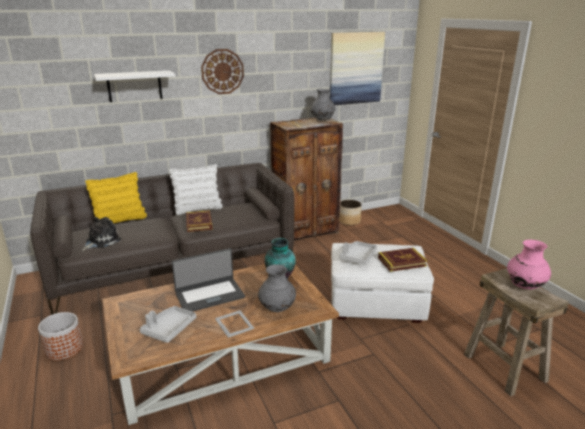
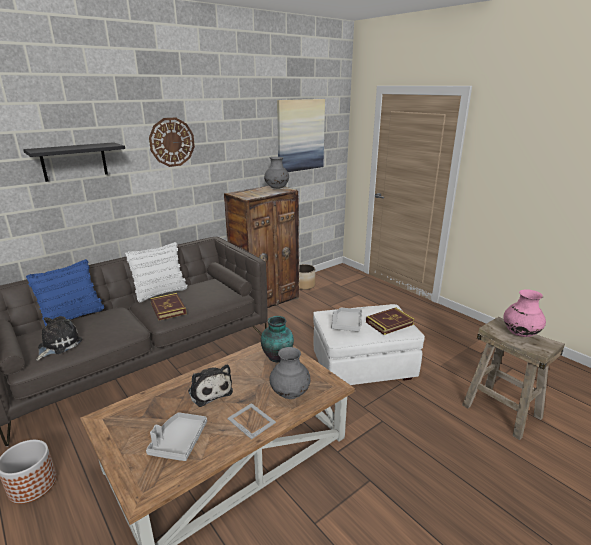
camera: 15 degrees left, 0 degrees up
yellow pillow [85,172,147,223] -> blue pillow [26,259,104,326]
white shelf [94,70,175,102] -> black shelf [23,142,125,182]
laptop [172,248,245,312] -> plush toy [188,364,233,407]

